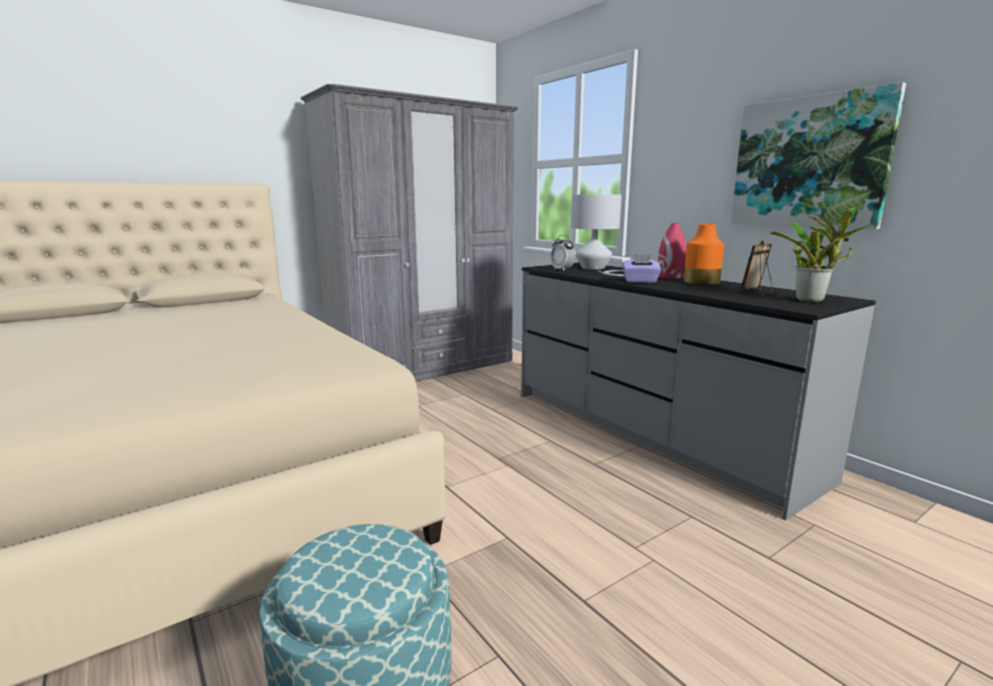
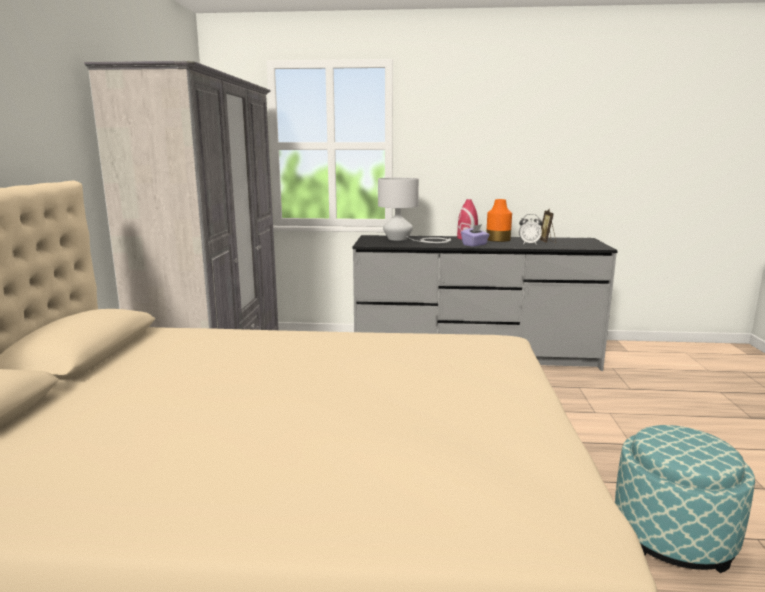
camera: 50 degrees left, 0 degrees up
alarm clock [550,235,575,271] -> alarm clock moved to [519,214,543,245]
picture [731,82,906,229] -> none
potted plant [769,207,879,303] -> none

